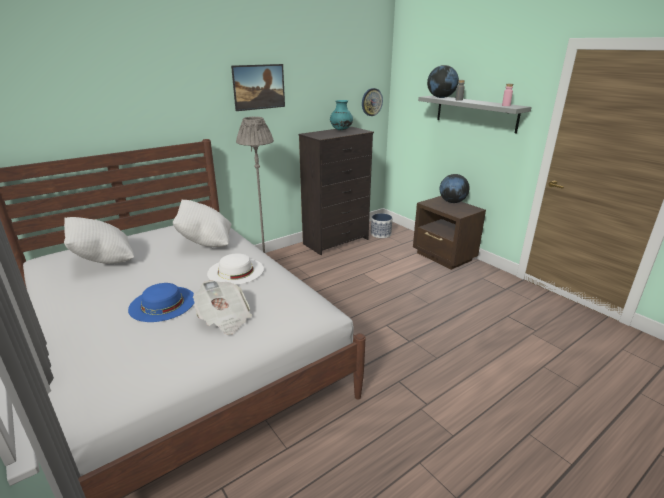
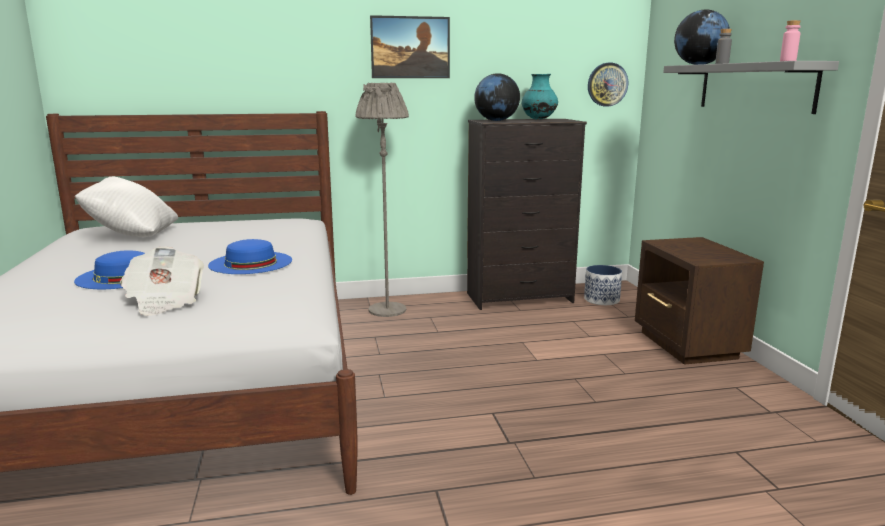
camera: 25 degrees right, 10 degrees down
white pillow [173,200,231,247] -> none
white hat [207,253,264,285] -> blue hat [208,239,292,274]
globe [440,174,470,203] -> globe moved to [474,73,520,121]

